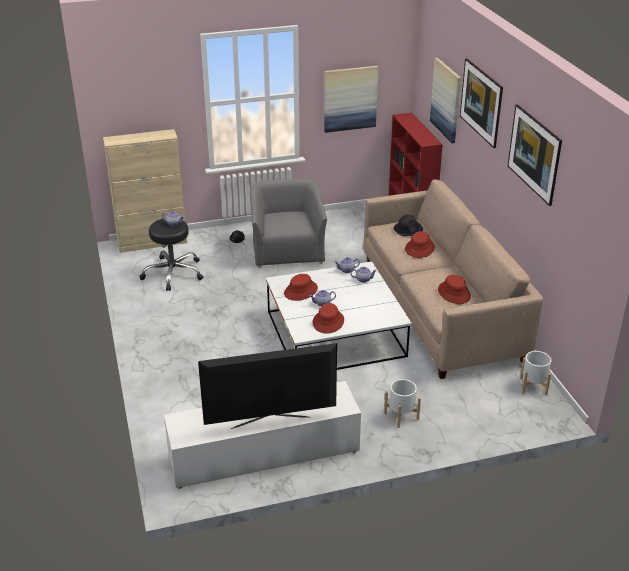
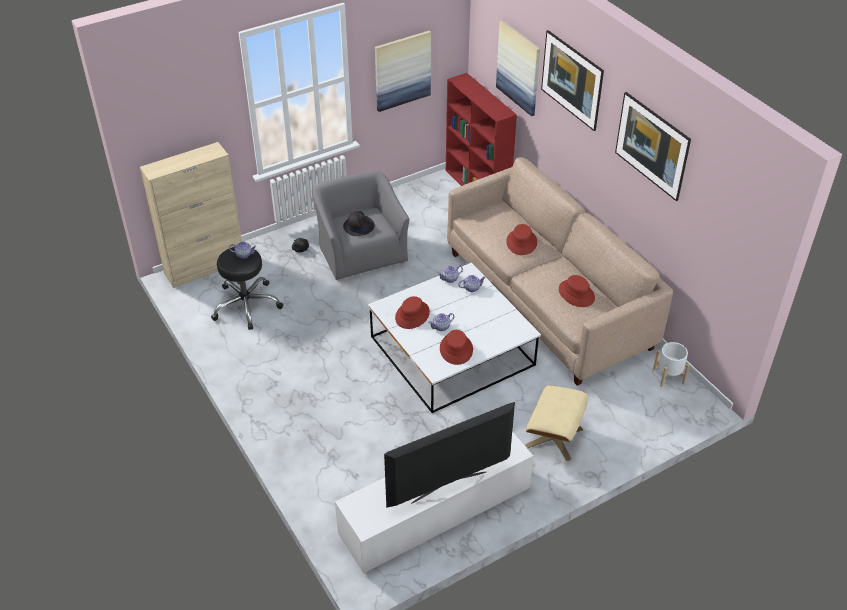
camera: 15 degrees left, 10 degrees up
white planter [384,379,421,428] -> beige ottoman [526,385,588,461]
black hat [394,215,423,236] -> black hat moved to [343,211,375,236]

